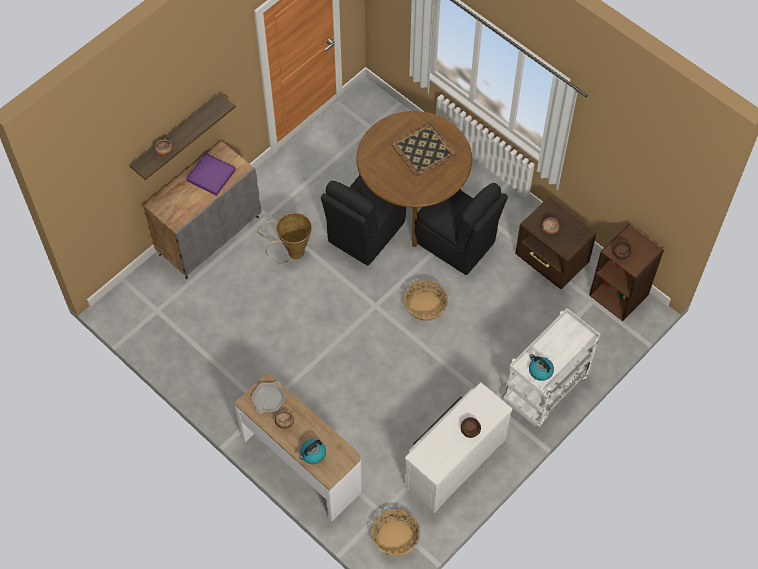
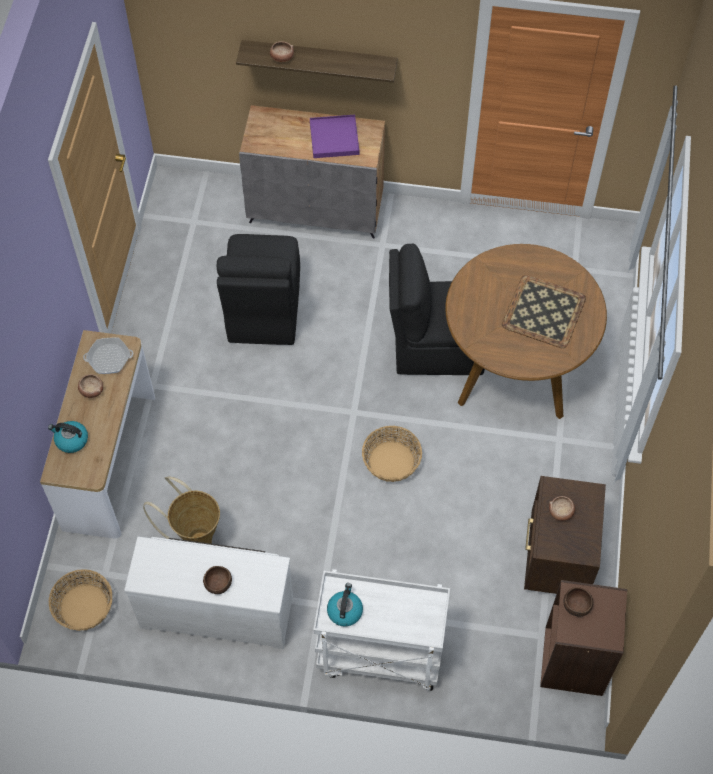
camera: 55 degrees right, 0 degrees up
basket [257,213,312,264] -> basket moved to [143,476,220,544]
black chair [414,183,508,275] -> black chair moved to [216,234,300,345]

